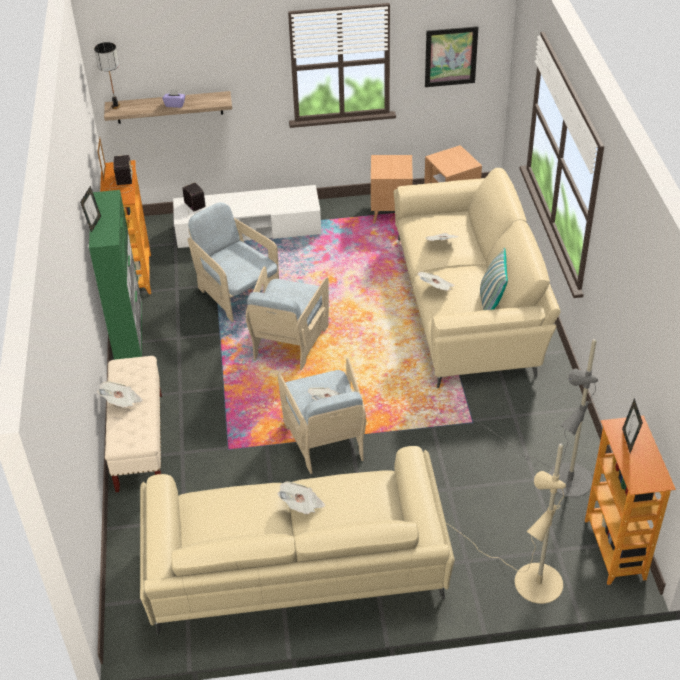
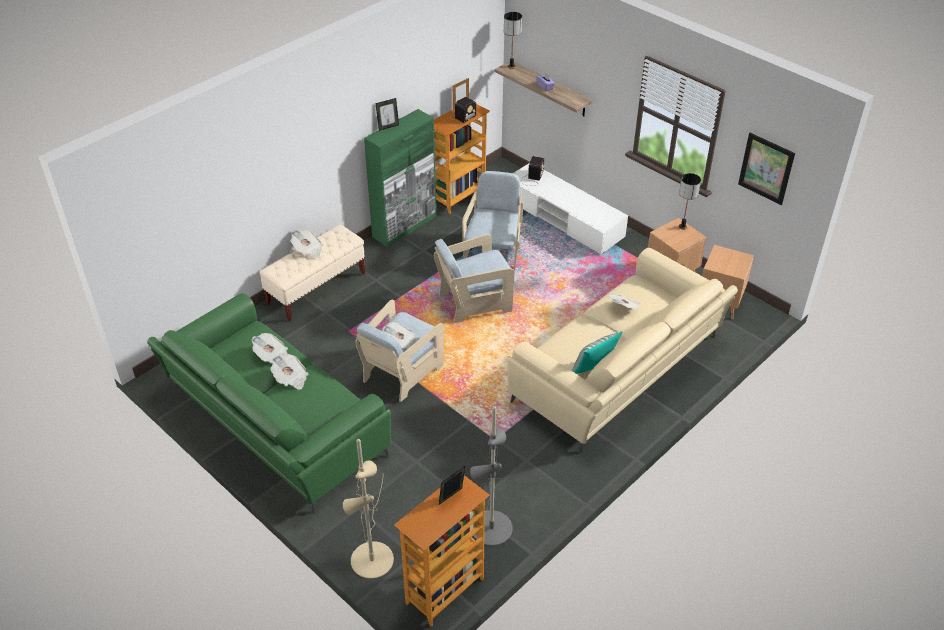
camera: 50 degrees right, 0 degrees up
beige sofa [140,446,455,635] -> green sofa [147,293,391,513]
newspaper [418,272,455,291] -> newspaper moved to [252,333,288,363]
none -> table lamp [679,173,701,230]

